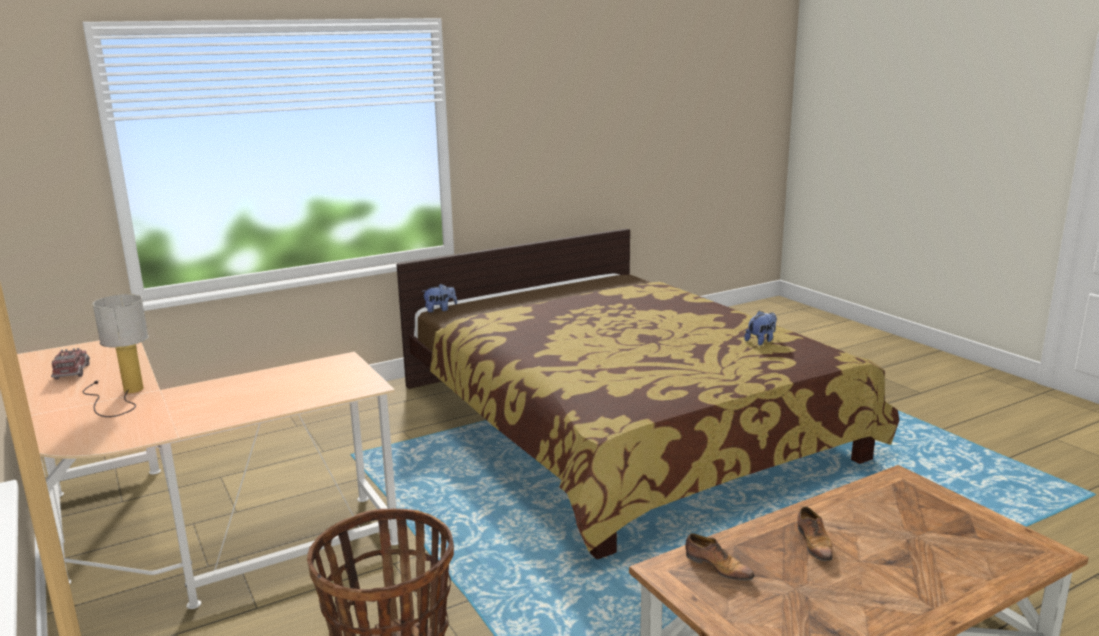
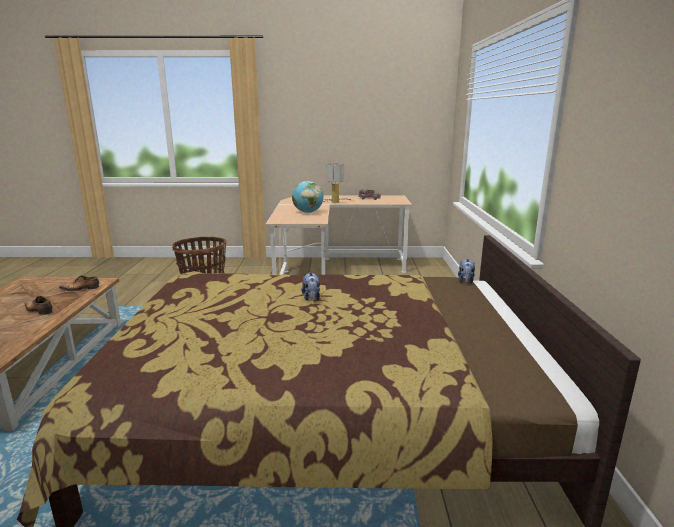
camera: 120 degrees right, 0 degrees up
plush toy [745,311,777,345] -> plush toy moved to [301,272,320,301]
none -> globe [292,181,323,213]

